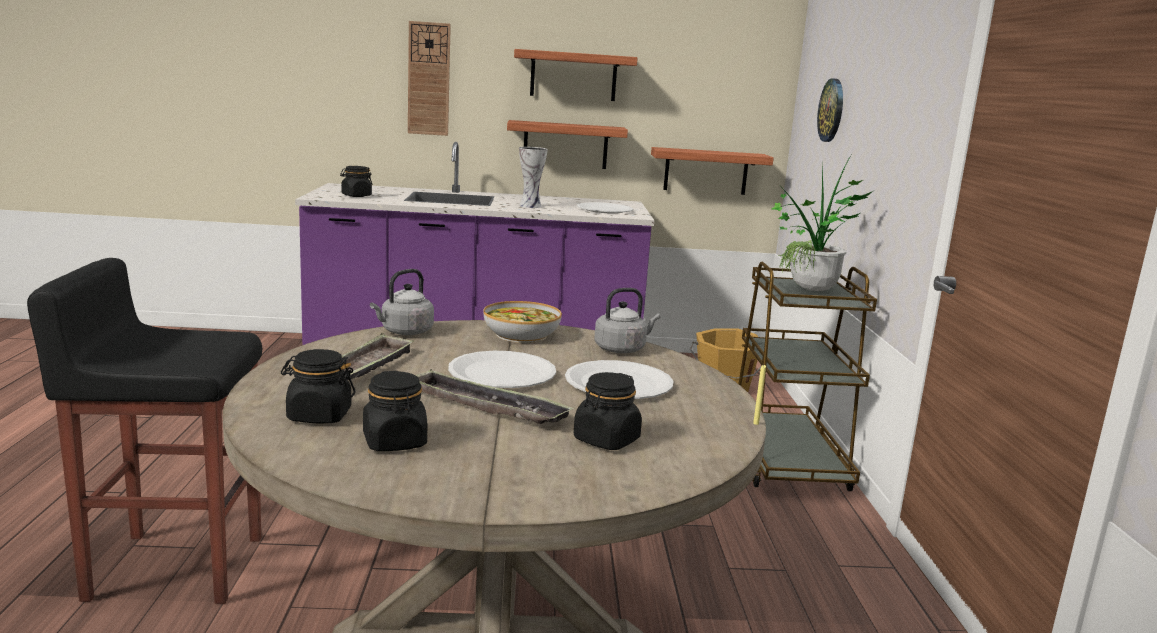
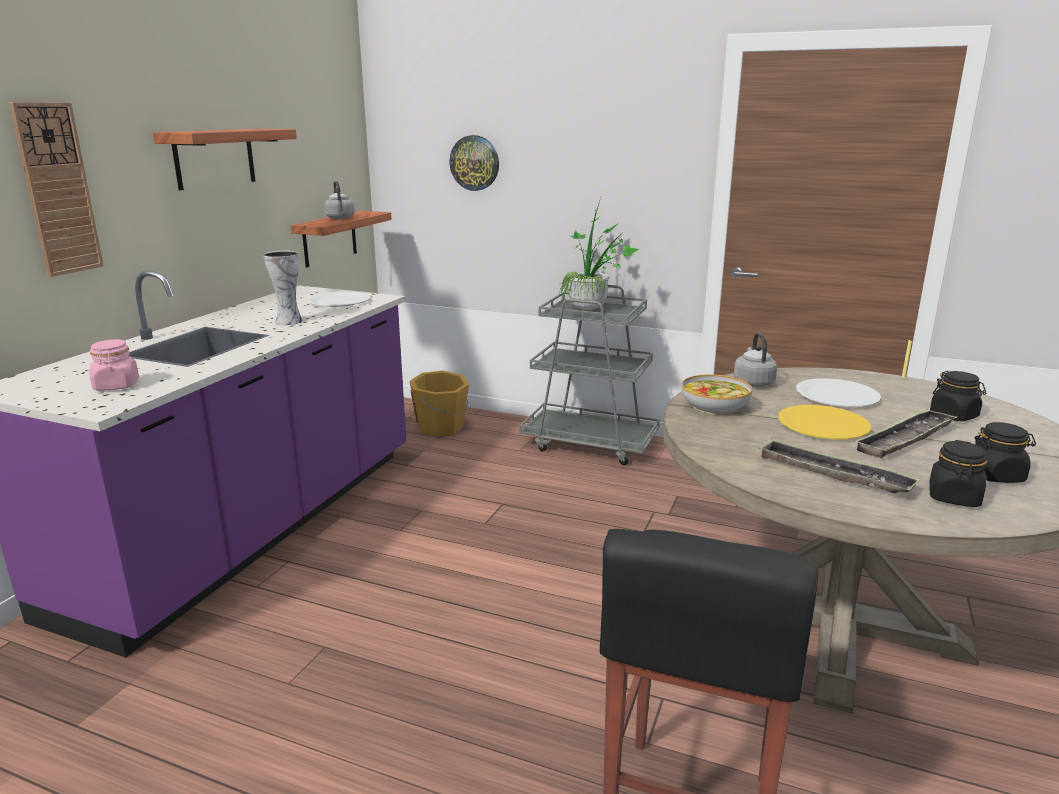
camera: 65 degrees left, 5 degrees up
black jar [340,166,372,197] -> pink jar [89,339,139,390]
grey kettle [370,269,434,335] -> grey kettle moved to [325,181,355,219]
white plate [448,351,556,388] -> yellow plate [778,405,872,439]
shelf [507,120,628,169] -> none
brown cart [738,262,877,491] -> grey cart [519,285,660,465]

